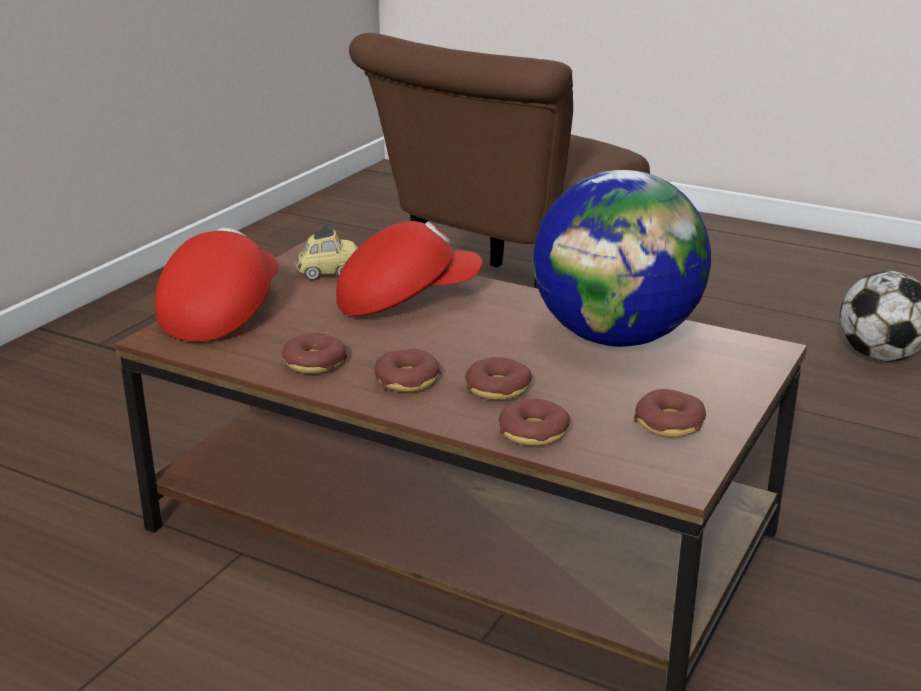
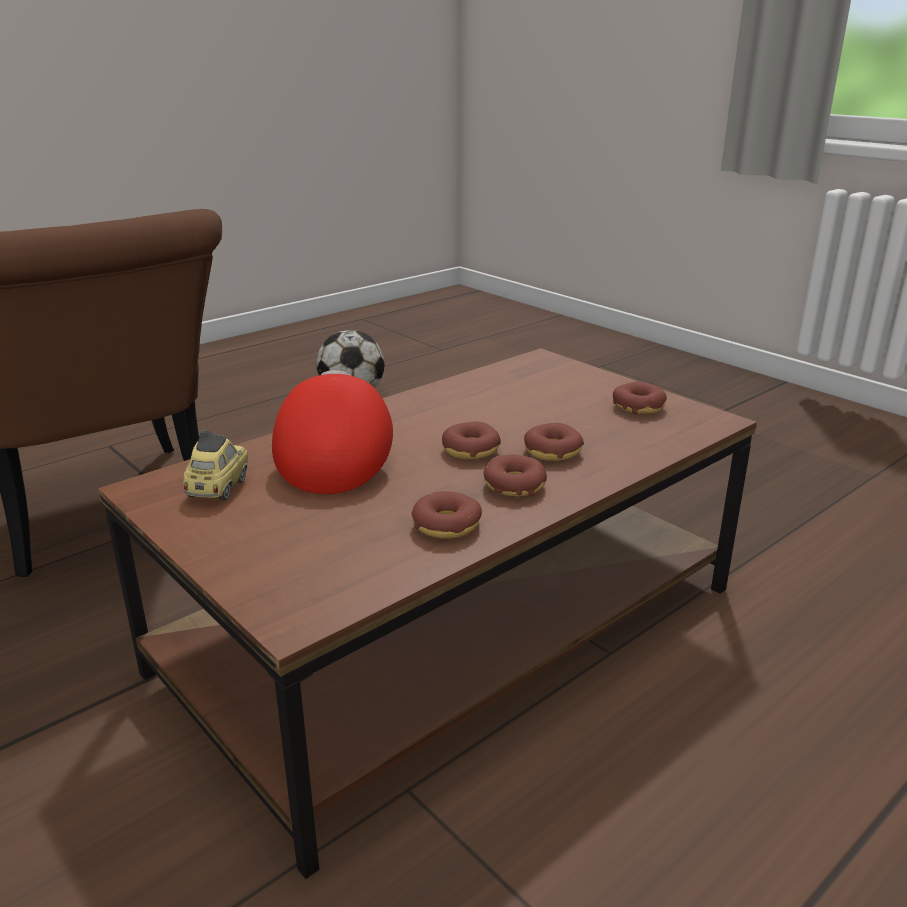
camera: 70 degrees left, 0 degrees up
red cap [155,228,279,342] -> none
donut [499,398,570,446] -> donut moved to [442,421,501,459]
globe [533,170,711,347] -> none

